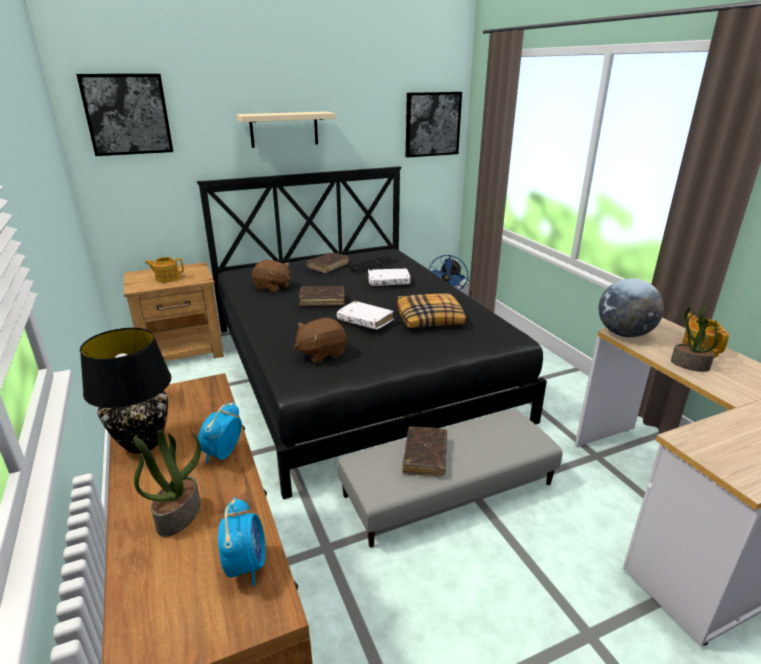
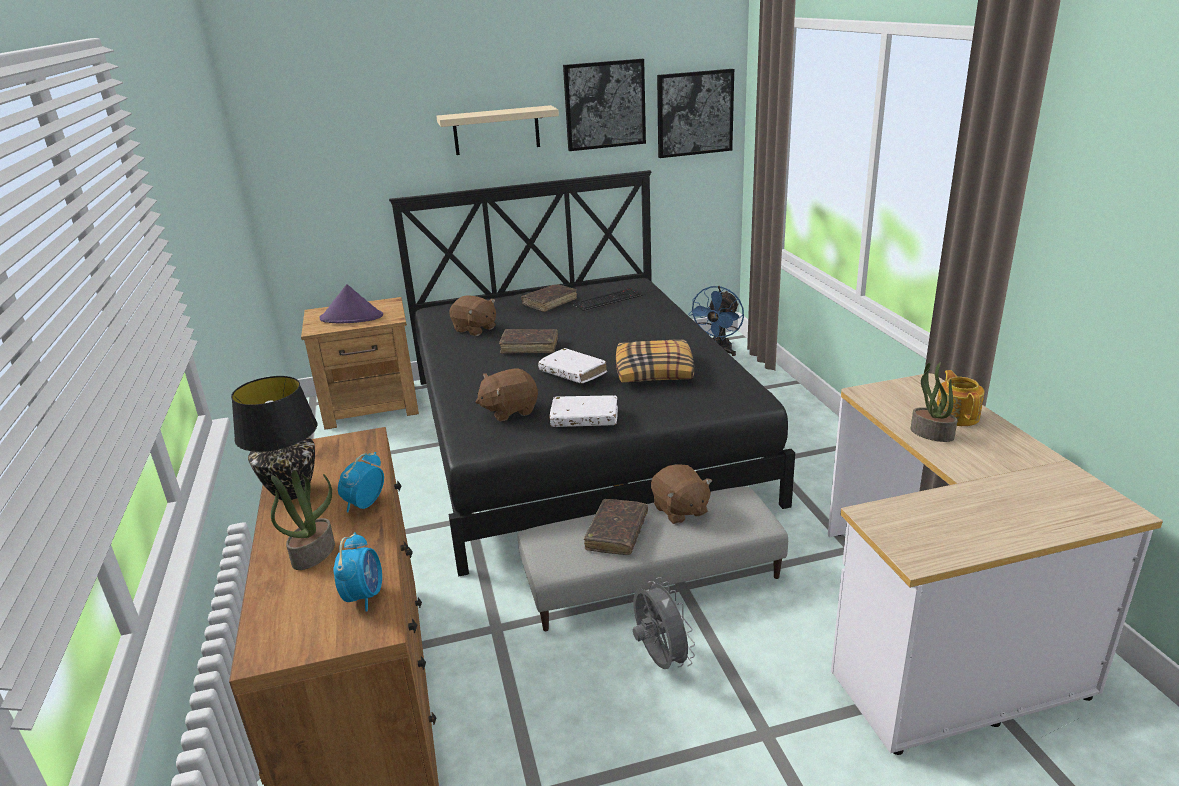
camera: 10 degrees right, 0 degrees up
picture [76,74,173,156] -> picture moved to [563,59,646,151]
teapot [145,257,184,283] -> purple hat [320,284,383,324]
white book [368,268,411,286] -> white book moved to [549,395,618,427]
globe [599,278,664,338] -> none
none -> grey fan [633,577,695,669]
none -> brown plush toy [651,464,712,524]

